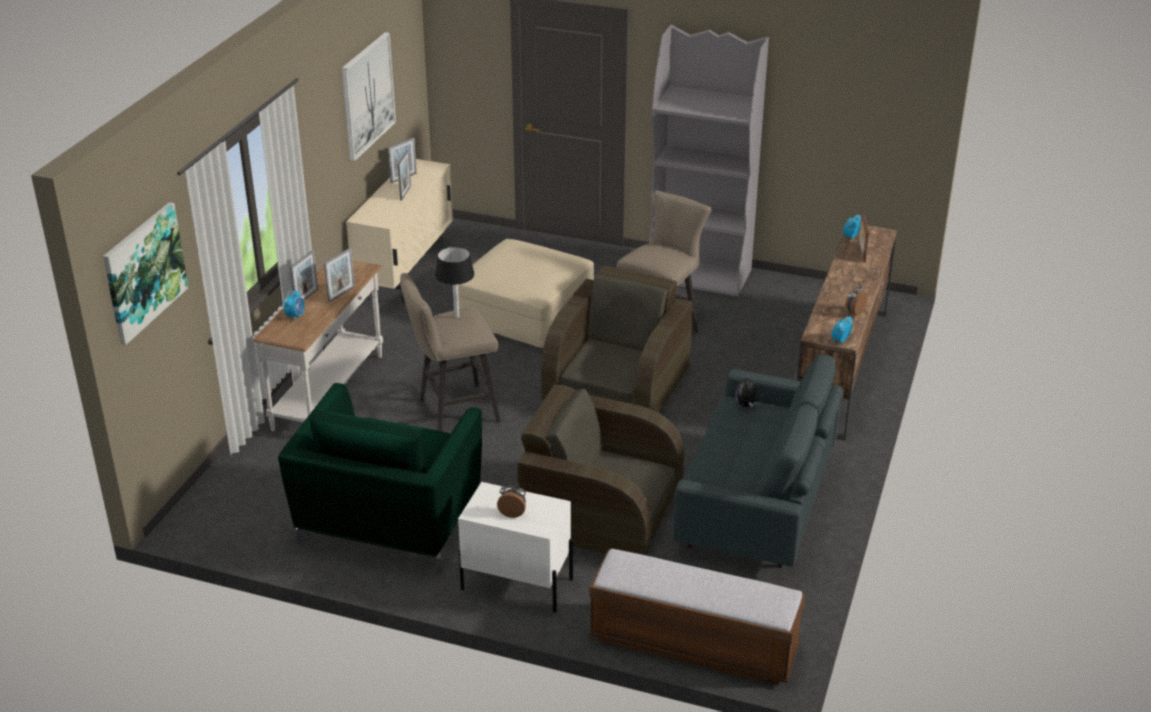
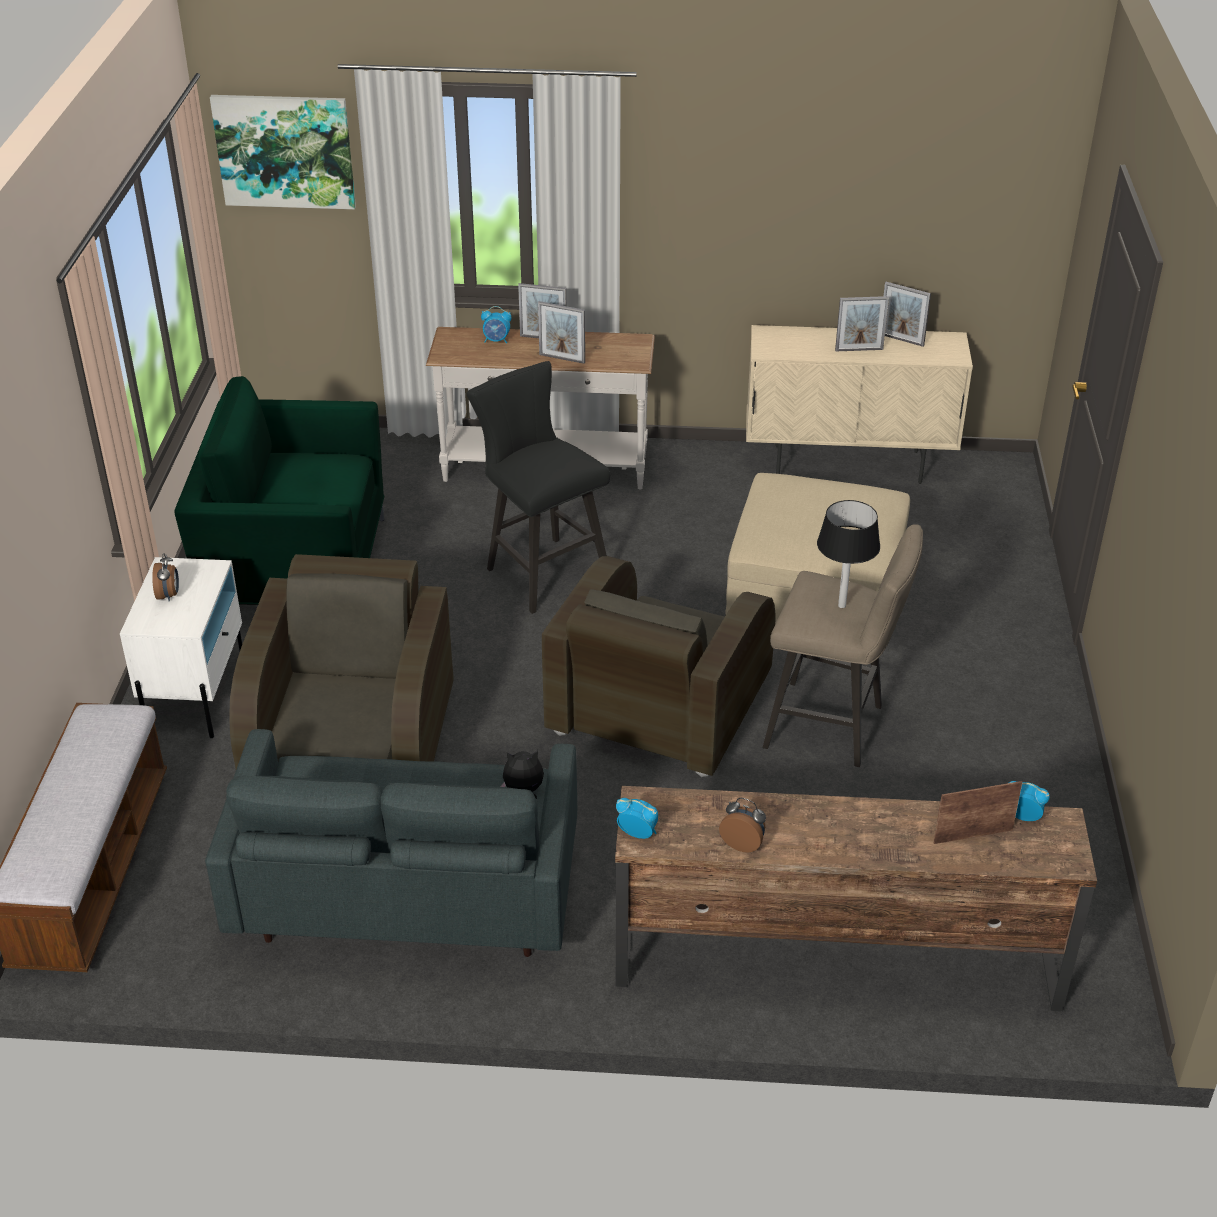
camera: 75 degrees right, 5 degrees up
picture [342,32,396,161] -> none
beige stool [400,273,501,431] -> black stool [467,361,610,614]
black table lamp [435,247,475,318] -> black table lamp moved to [817,500,880,608]
brown armchair [541,266,693,413] -> brown armchair turned 105 degrees clockwise [542,556,775,777]
grey bookcase [649,25,769,297] -> none

